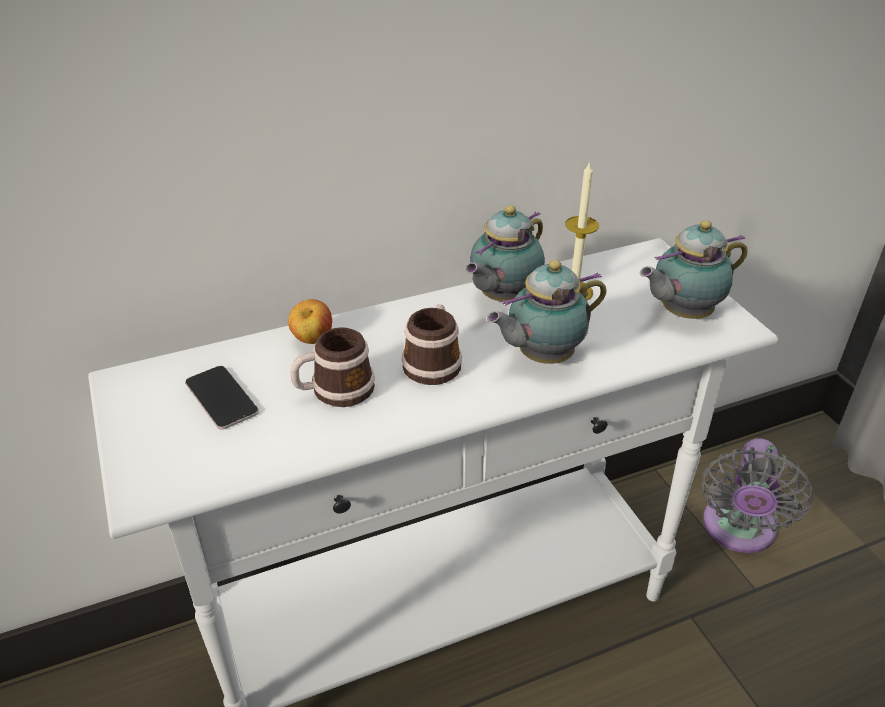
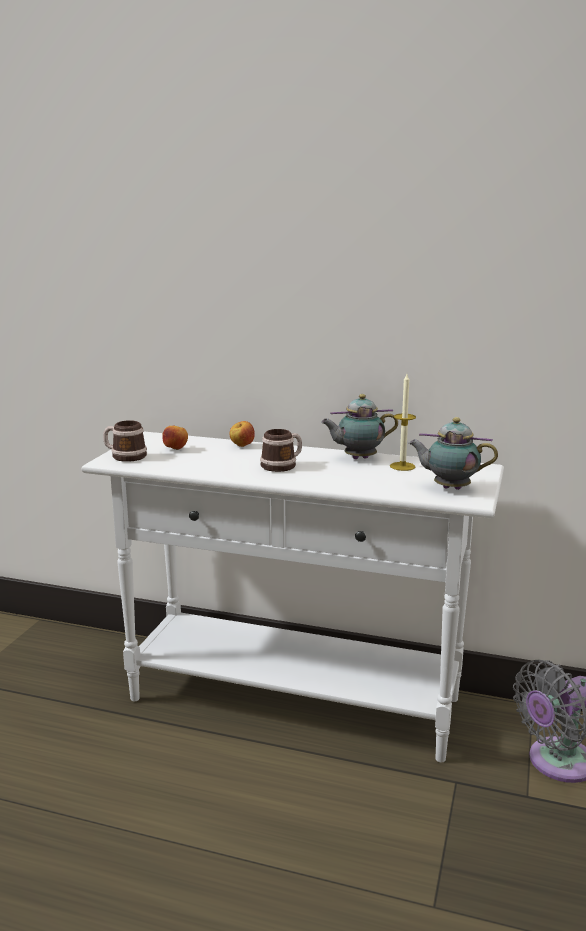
camera: 40 degrees right, 20 degrees down
phone [185,366,259,430] -> apple [162,425,188,450]
mug [290,327,375,407] -> mug moved to [103,420,147,462]
teapot [487,260,606,364] -> none

